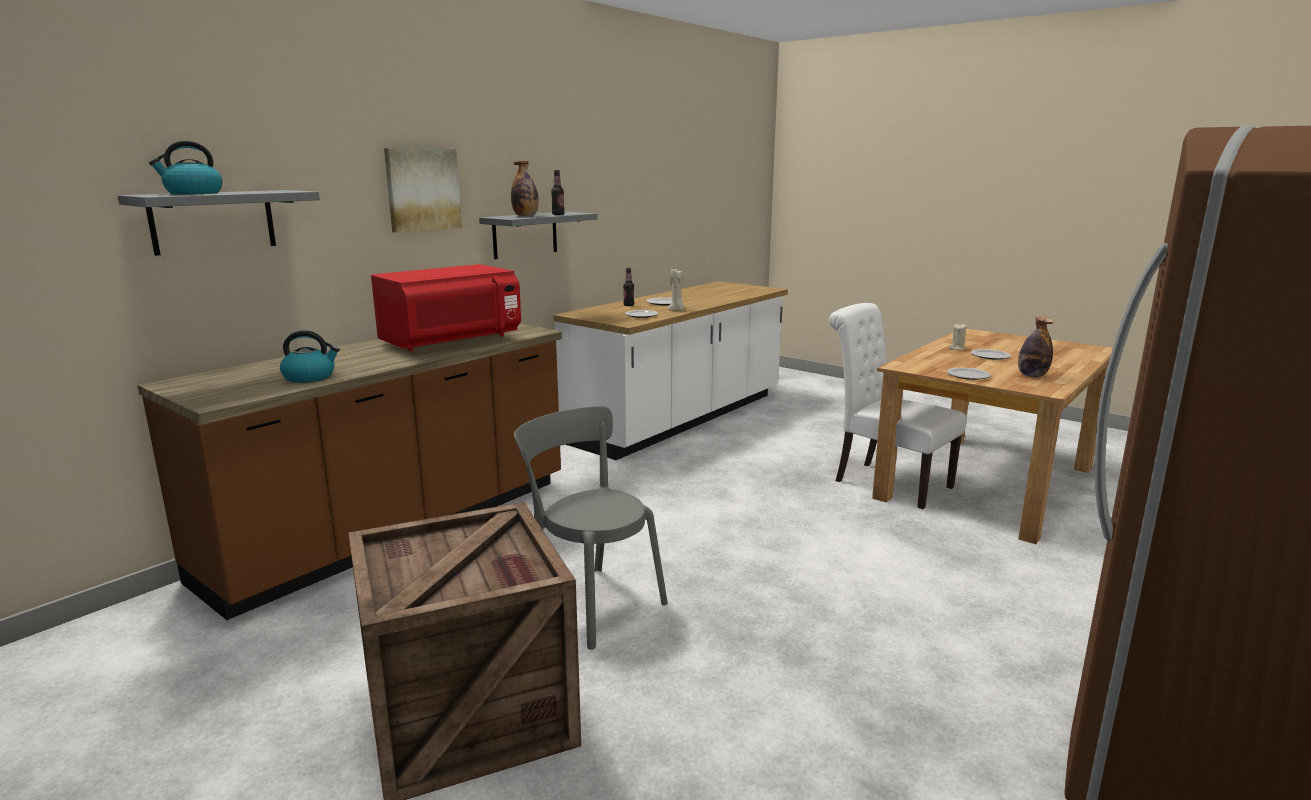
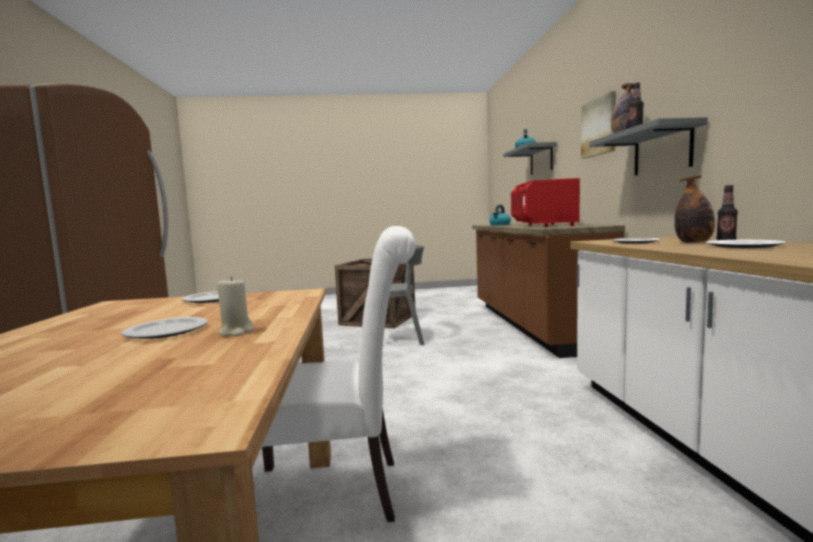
camera: 135 degrees right, 10 degrees down
beige candle [668,269,685,311] -> none
bottle [1018,317,1054,377] -> bottle moved to [674,175,715,243]

